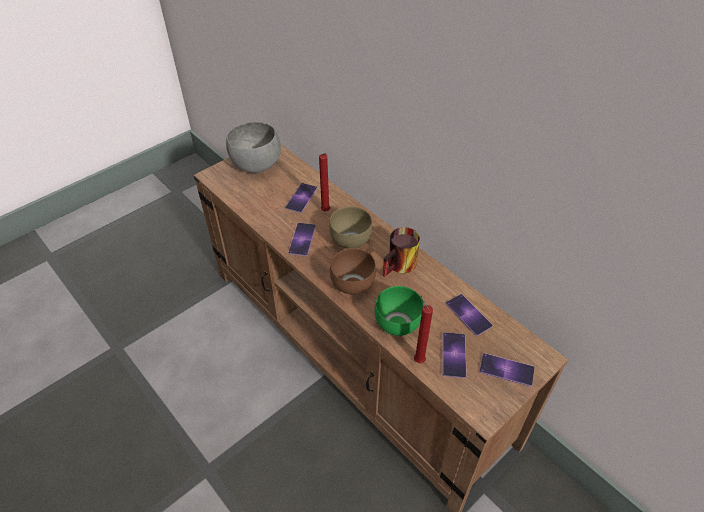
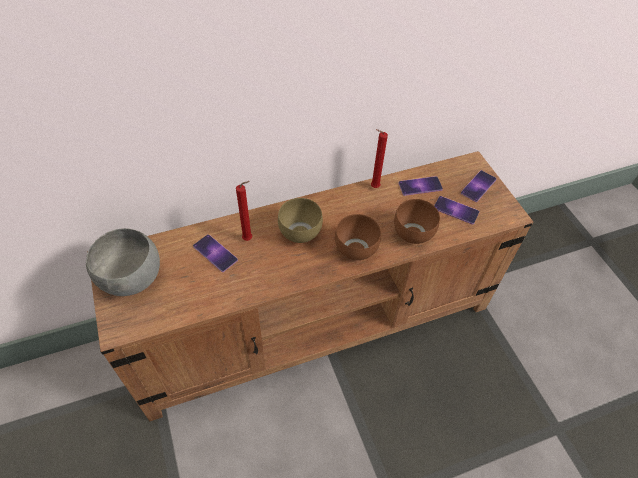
camera: 70 degrees left, 5 degrees up
phone [288,223,316,256] -> none
green bowl [374,286,424,336] -> brown bowl [394,199,440,244]
mug [383,227,420,277] -> none
red candle [414,296,433,363] -> red candle moved to [371,129,388,188]

